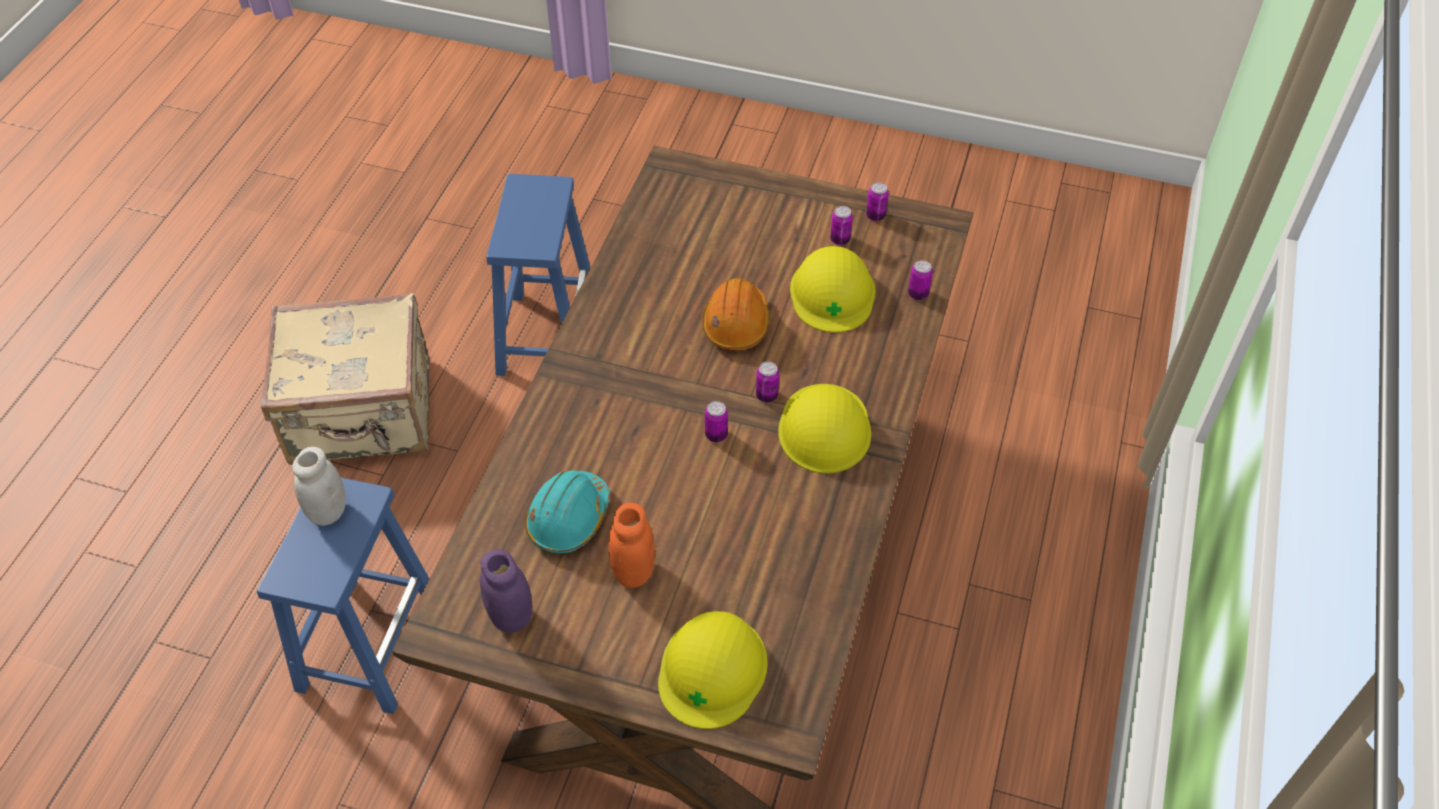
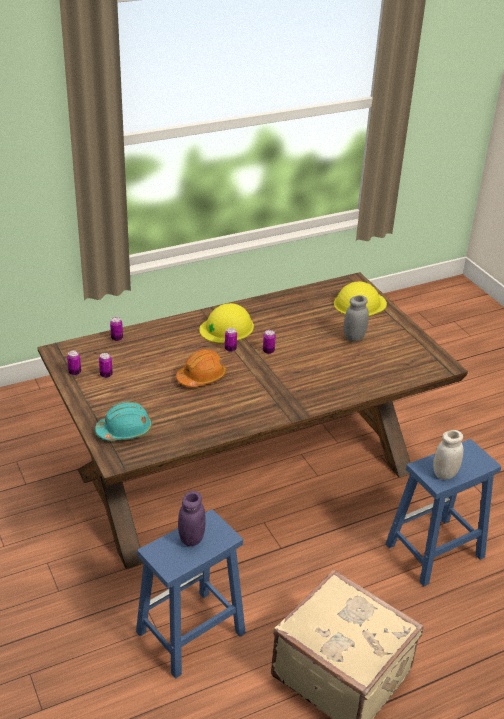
camera: 135 degrees left, 15 degrees down
purple jar [480,549,533,633] -> purple jar moved to [178,491,206,546]
turquoise hard hat [525,470,610,553] -> turquoise hard hat moved to [95,402,152,441]
orange jar [608,503,655,588] -> grey jar [343,295,369,342]
yellow hard hat [790,246,875,333] -> none

